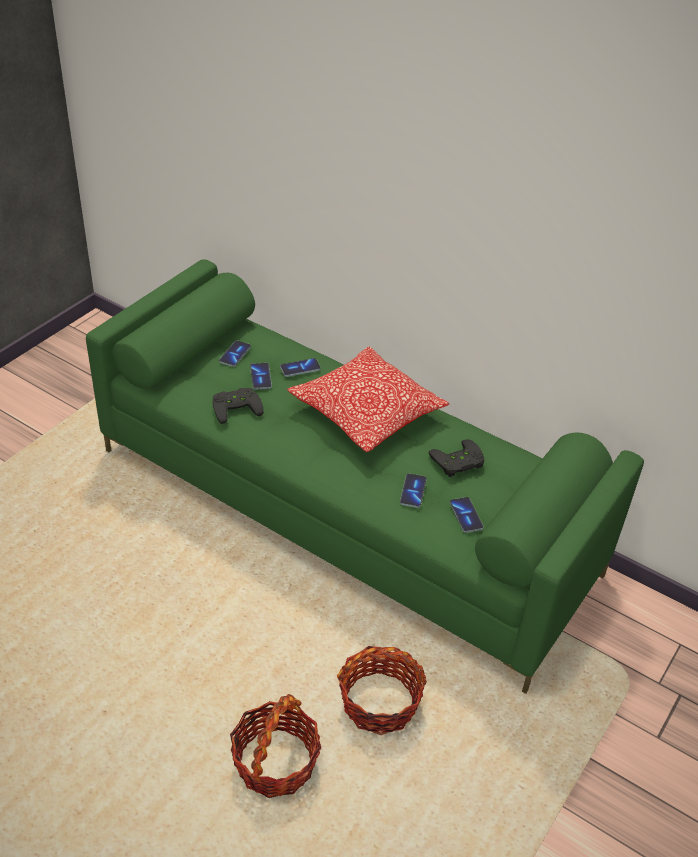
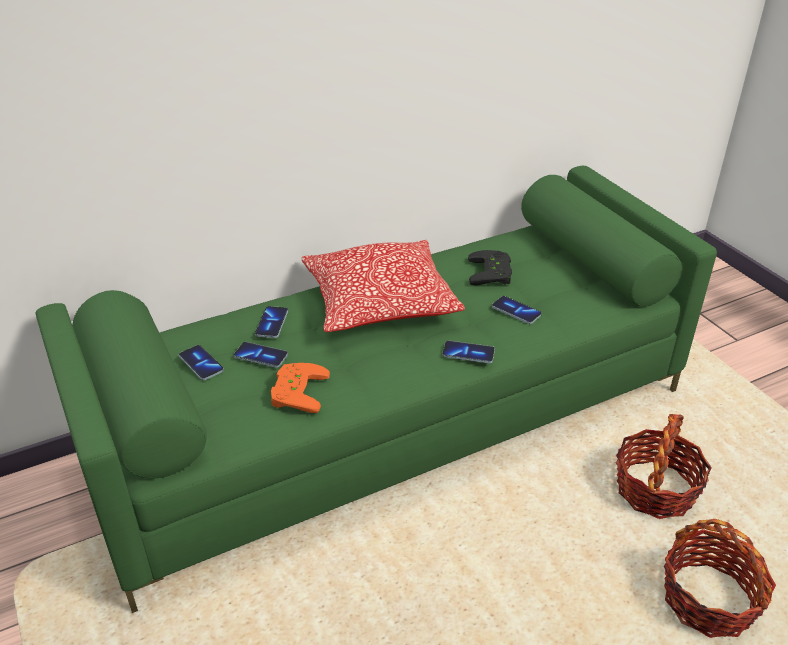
camera: 60 degrees left, 5 degrees down
black game controller [213,388,263,424] -> orange game controller [271,363,330,413]
phone [450,497,484,533] -> phone moved to [442,341,495,363]

